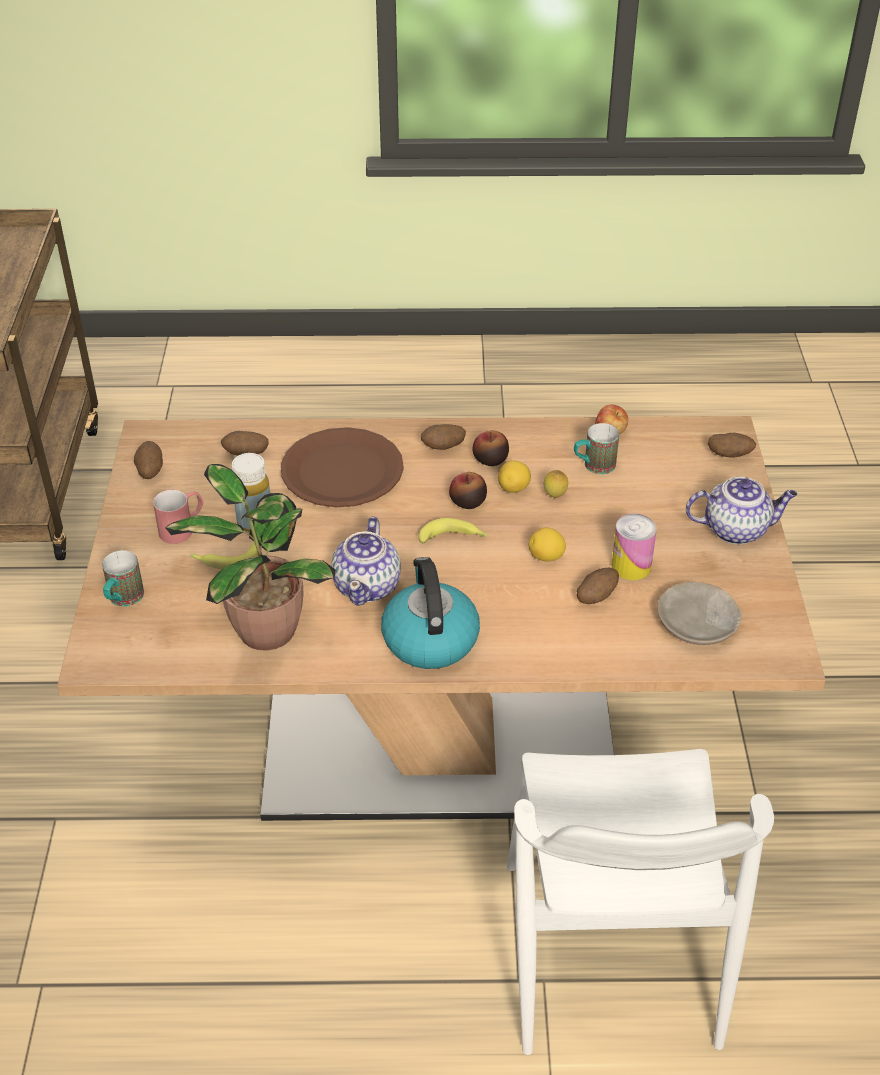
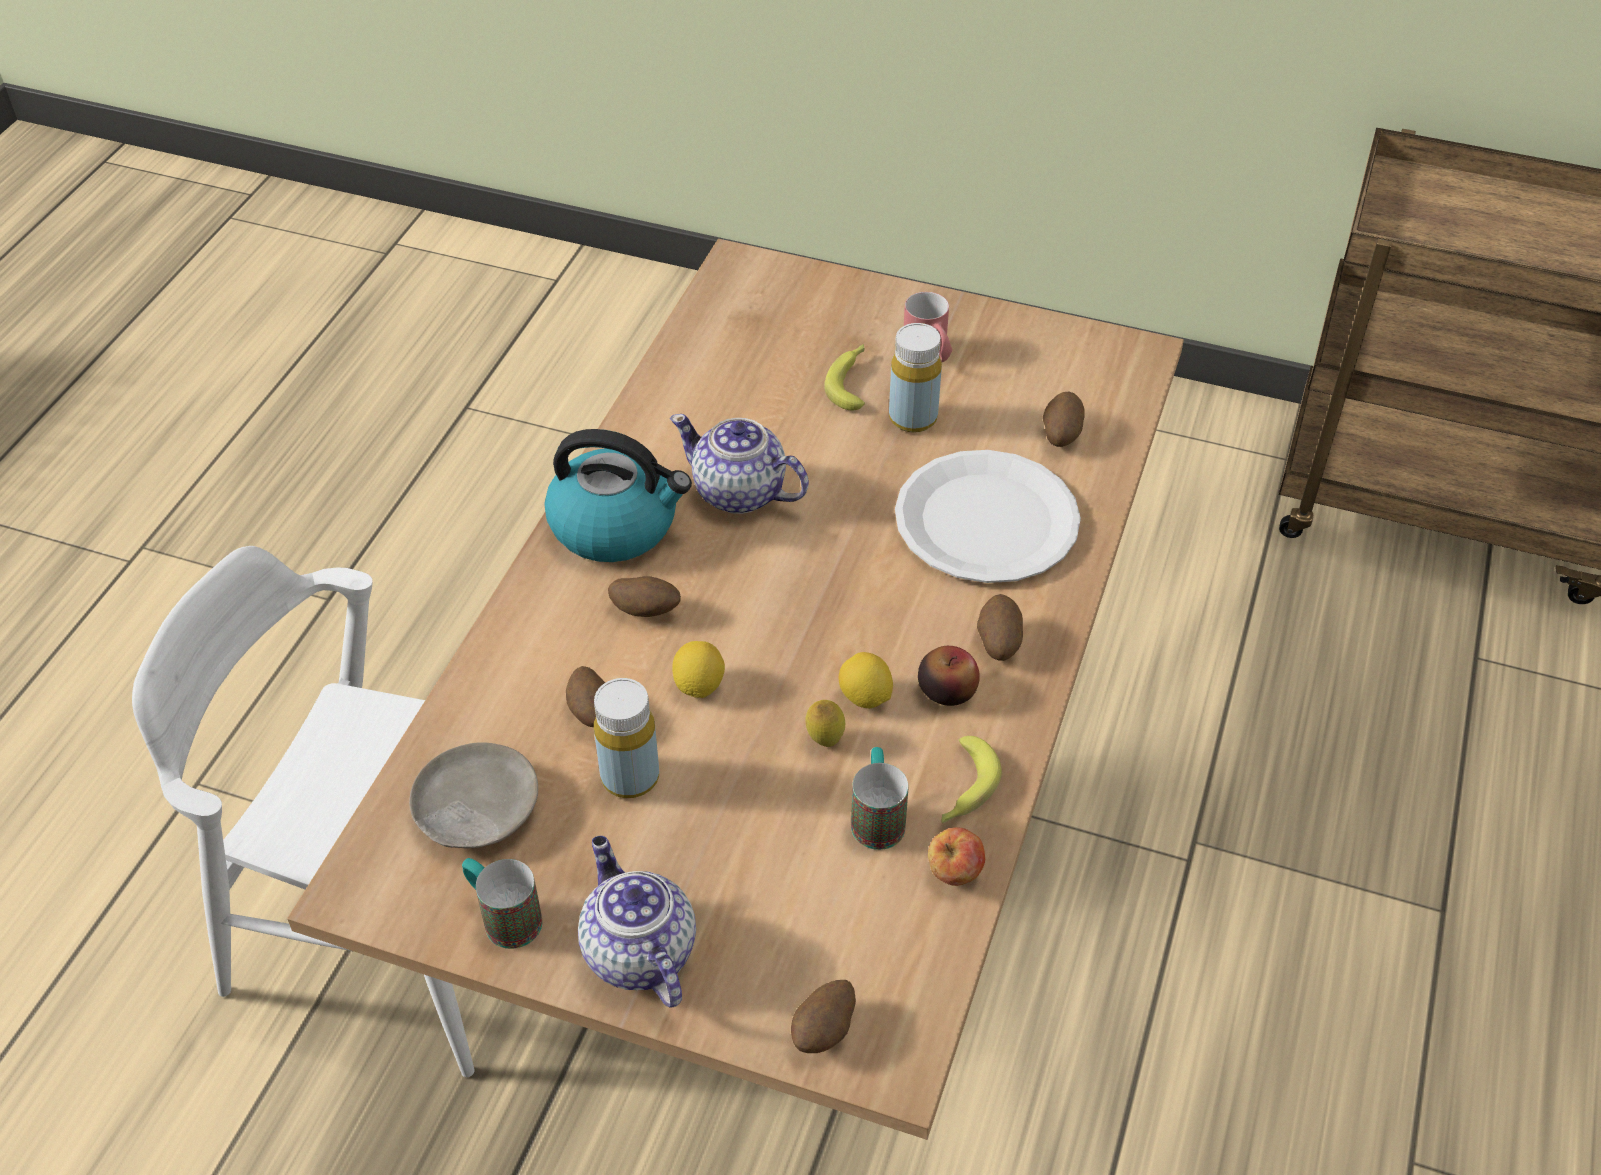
camera: 110 degrees right, 5 degrees up
mug [102,550,144,607] -> mug moved to [462,858,542,949]
potato [134,441,163,479] -> potato moved to [608,576,681,617]
potted plant [165,464,336,651] -> none
brown plate [281,427,404,507] -> white plate [895,450,1081,583]
banana [419,518,489,544] -> banana moved to [942,736,1002,823]
apple [449,472,487,509] -> none
can [611,514,657,580] -> yellow bottle [594,678,659,798]
teapot [686,477,797,544] -> teapot turned 135 degrees clockwise [578,836,696,1008]

